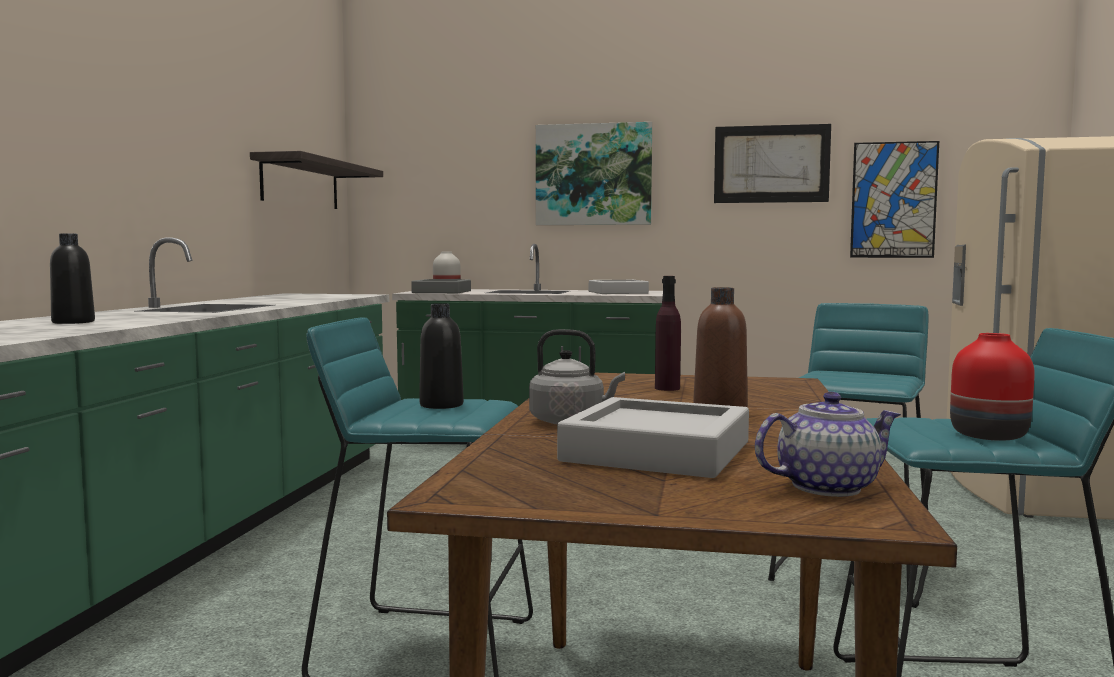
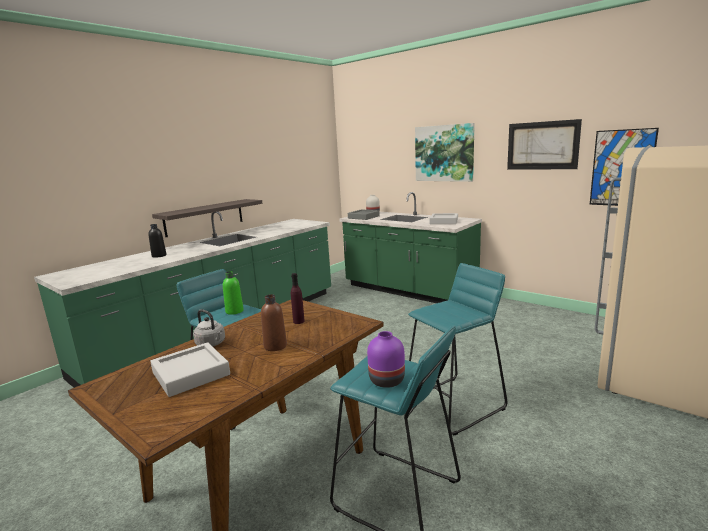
camera: 30 degrees right, 10 degrees up
shelf [250,151,383,209] -> shelf moved to [152,199,262,237]
black bottle [419,303,464,409] -> green bottle [223,271,244,315]
teapot [755,392,901,497] -> none
red vase [950,333,1035,441] -> purple vase [367,331,405,388]

